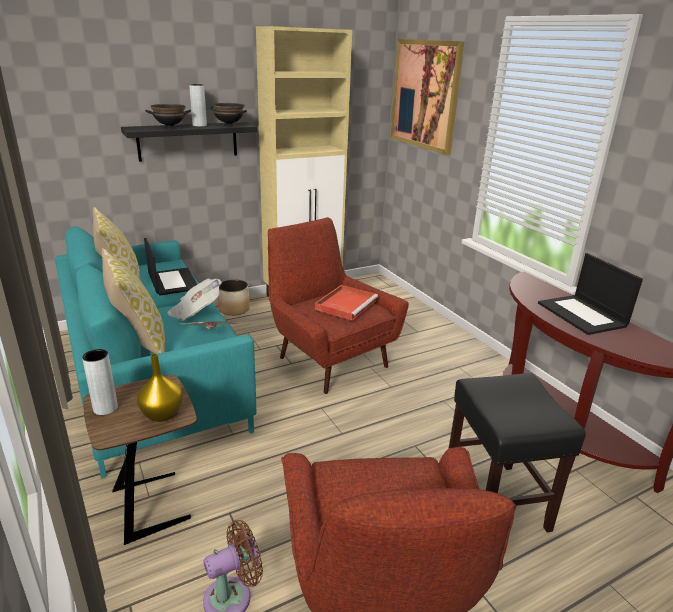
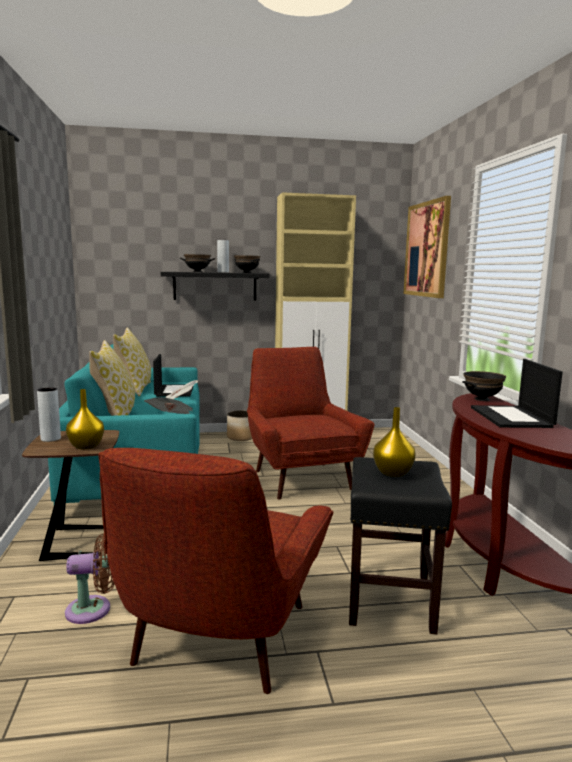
camera: 20 degrees right, 15 degrees down
red tray [315,285,378,321] -> none
none -> yellow vase [373,407,415,477]
none -> black bowl [462,371,506,401]

